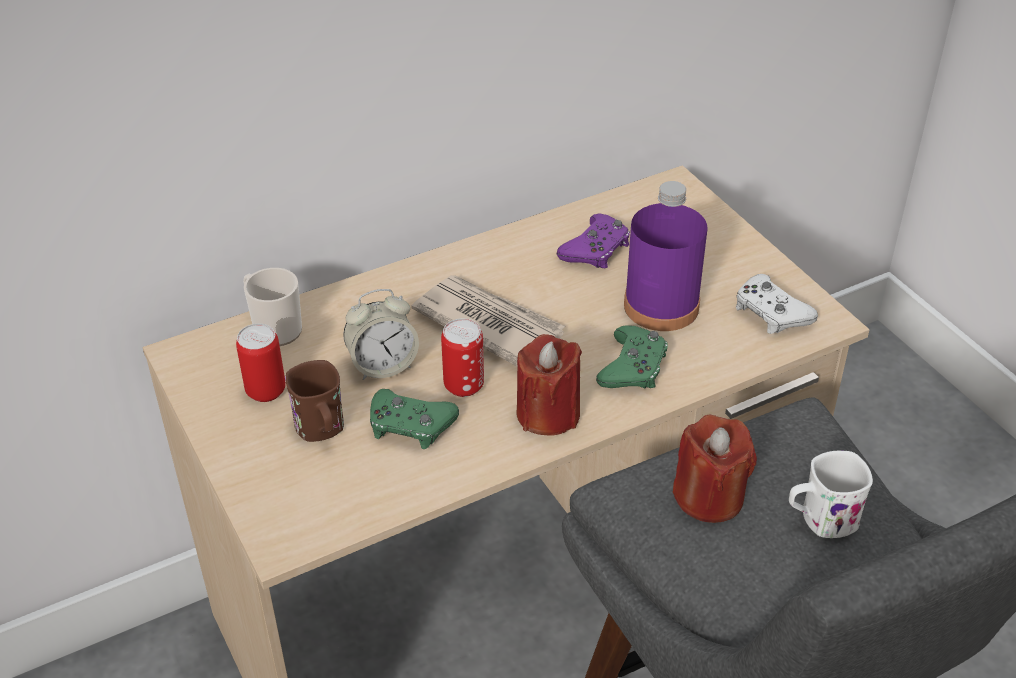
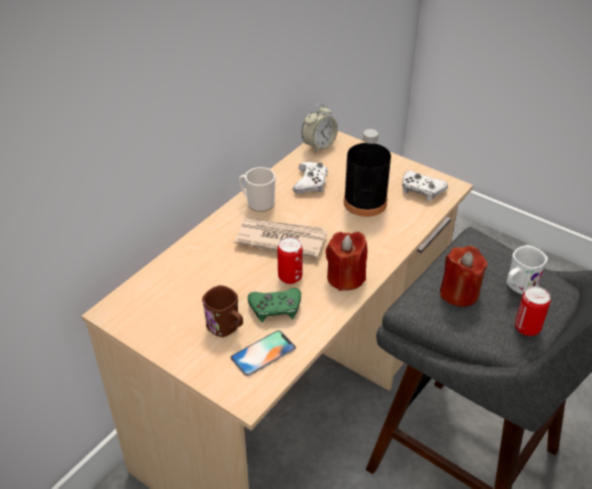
camera: 25 degrees left, 0 degrees up
can [236,323,286,402] -> can moved to [515,286,551,336]
mug [243,268,302,346] -> mug moved to [239,167,275,212]
alarm clock [343,289,419,380] -> alarm clock moved to [302,103,338,153]
purple game controller [557,213,630,268] -> white game controller [293,162,328,193]
green game controller [596,325,668,389] -> none
purple bottle [624,181,708,331] -> black bottle [344,129,391,217]
none -> phone [231,330,296,376]

